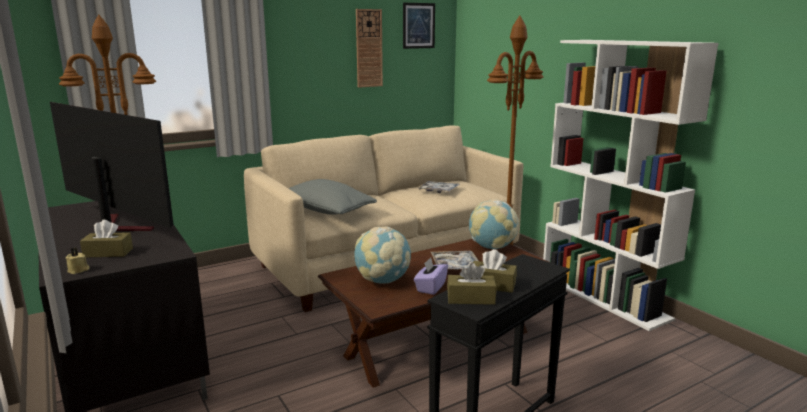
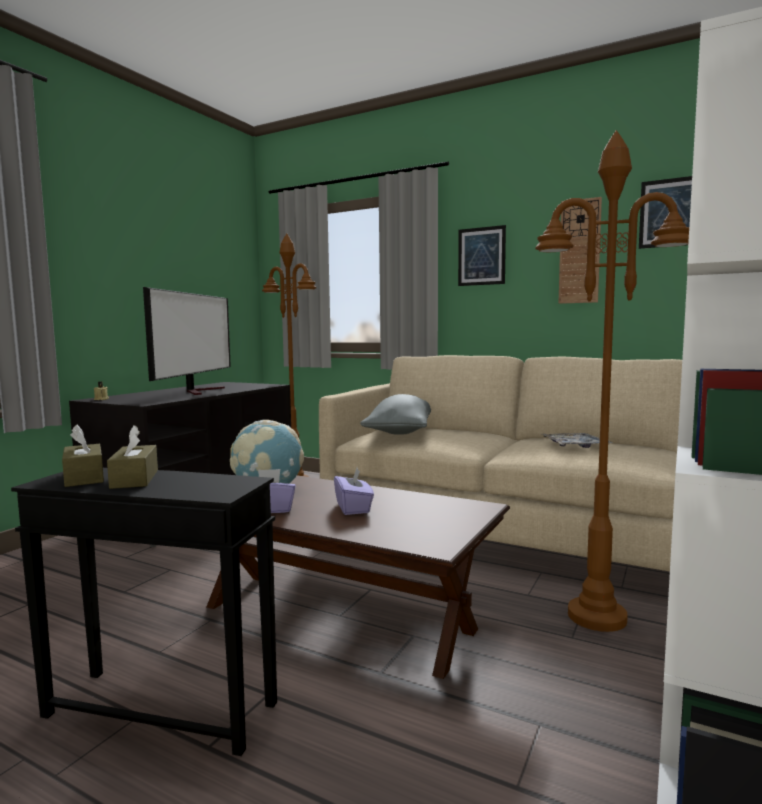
camera: 60 degrees right, 10 degrees down
brown tissue box [80,220,133,257] -> none
tray [431,251,479,270] -> purple tissue box [334,468,374,515]
globe [469,199,519,249] -> none
none -> picture [458,225,506,286]

